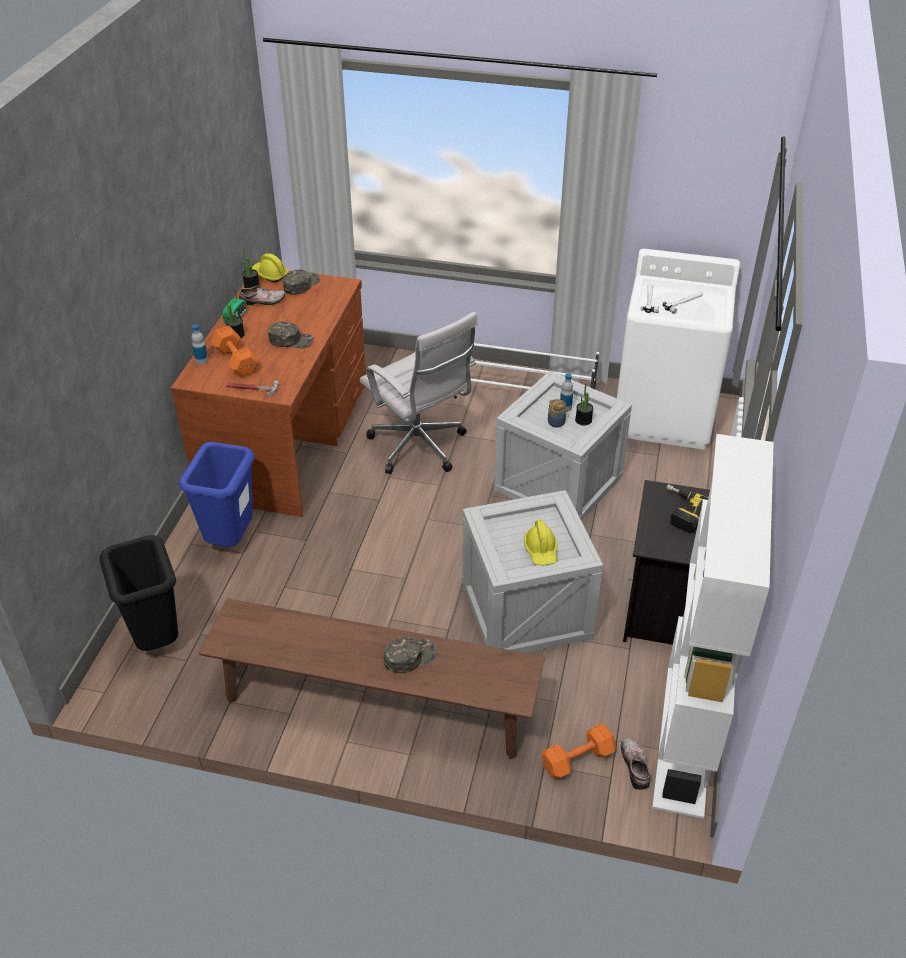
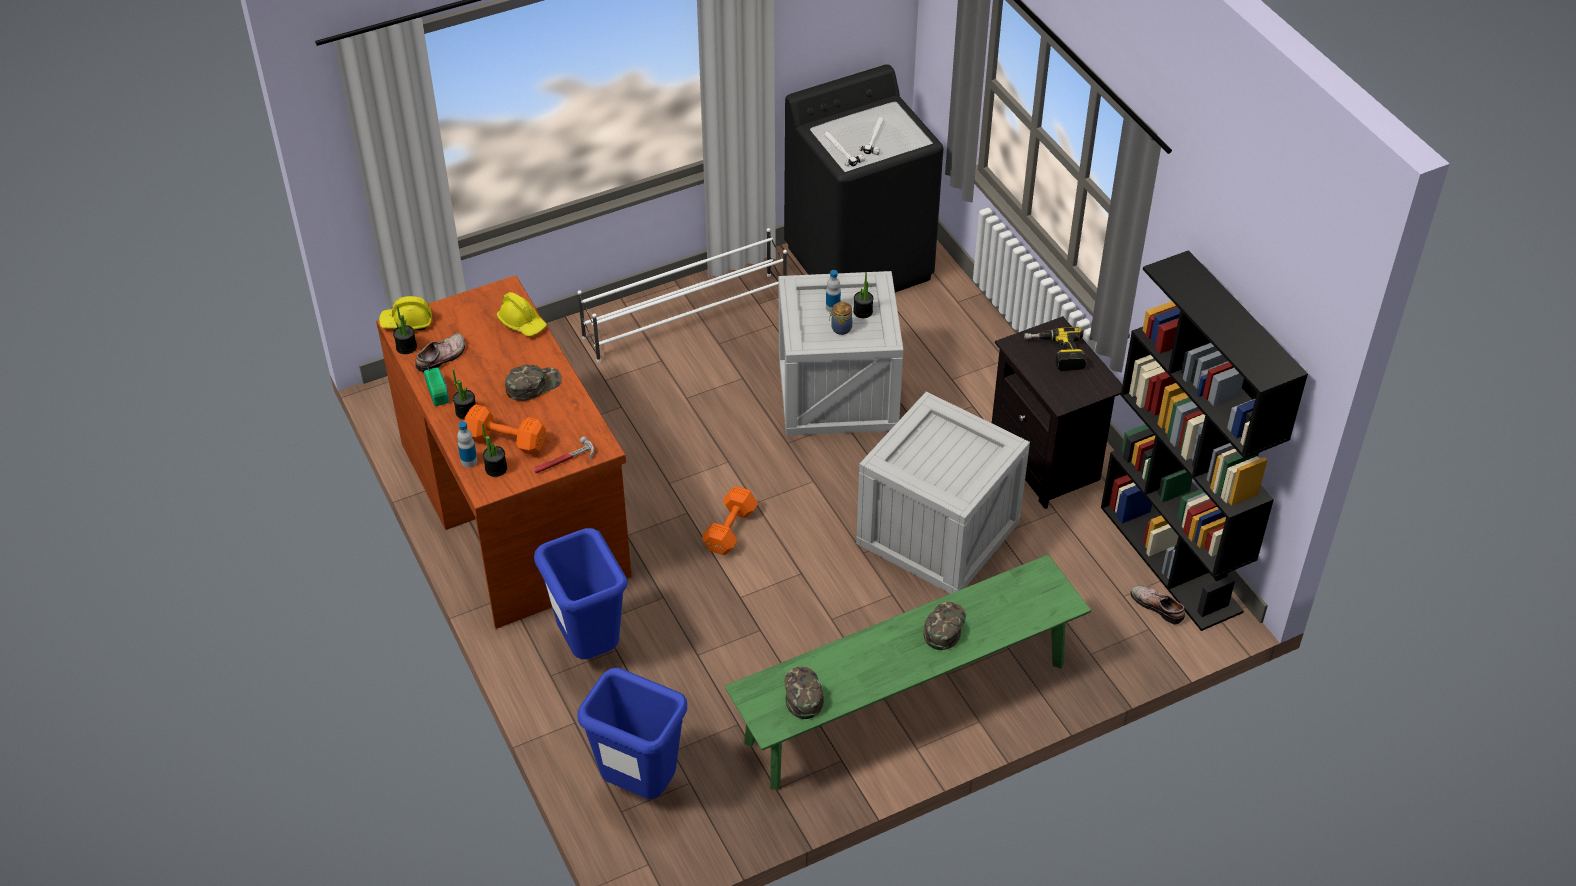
camera: 40 degrees left, 5 degrees up
black trash can [100,535,178,651] -> blue trash can [578,668,687,799]
brown bench [199,598,545,759] -> green bench [724,555,1091,790]
green cap [283,270,320,295] -> green cap moved to [785,667,824,719]
white office chair [360,312,478,474] -> none
yellow hard hat [524,520,557,565] -> yellow hard hat moved to [496,292,547,336]
orange dumbbell [541,724,616,779] -> orange dumbbell moved to [702,486,758,555]
white washing machine [617,249,740,449] -> black washing machine [784,64,944,292]
white bookcase [652,434,774,819] -> black bookcase [1101,250,1308,631]
none -> potted plant [482,423,507,477]

